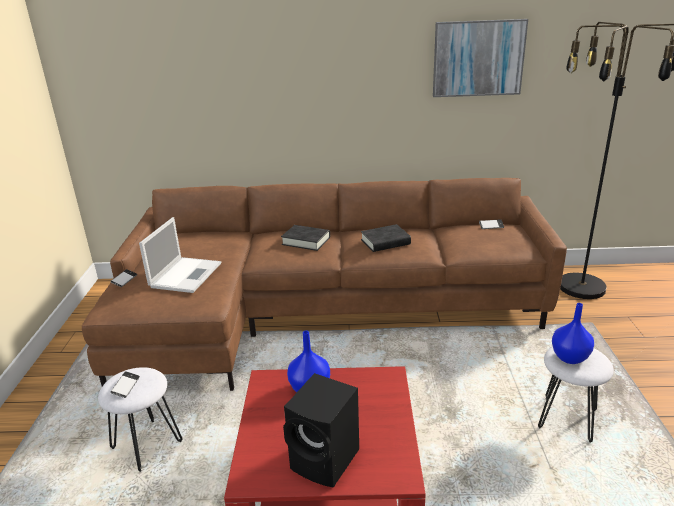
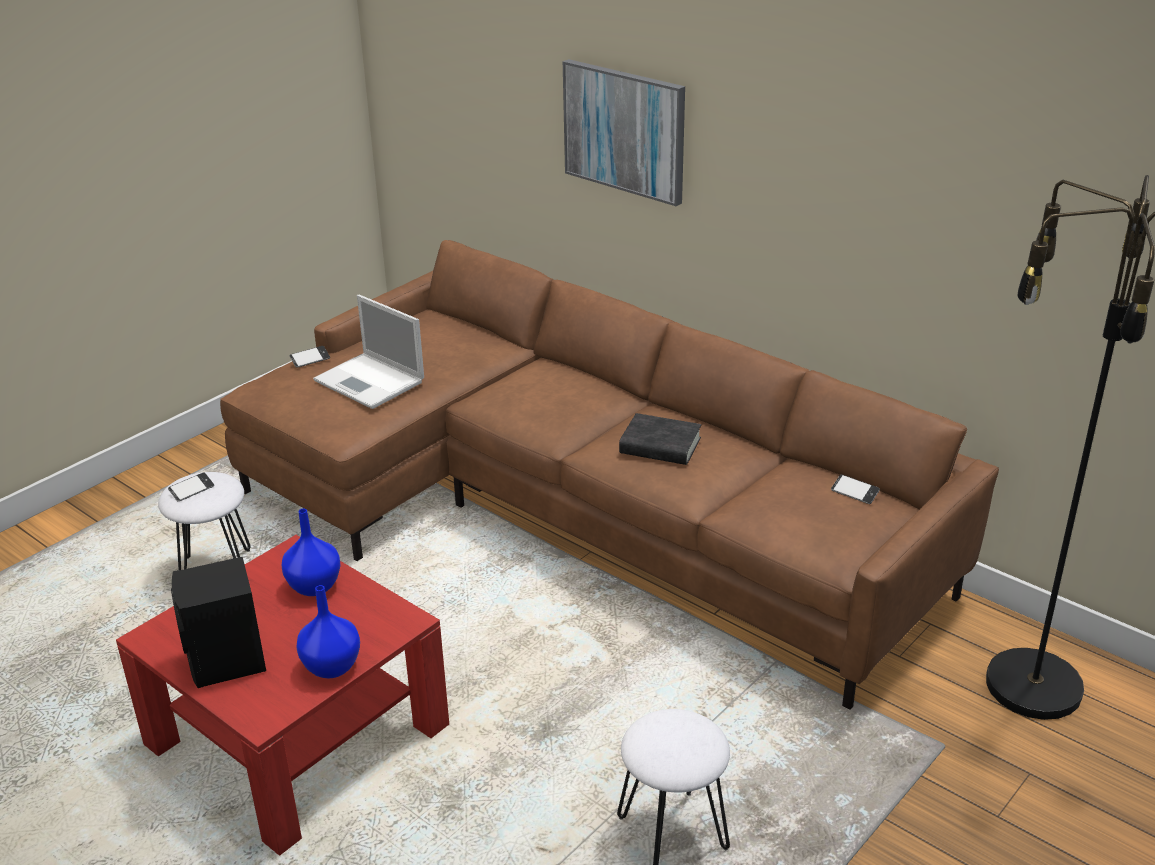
camera: 40 degrees right, 5 degrees up
laptop [139,217,221,293] -> laptop turned 75 degrees clockwise [313,295,424,409]
black book [281,225,330,251] -> none
picture [433,19,528,97] -> picture moved to [563,59,685,206]
blue vase [552,303,594,364] -> blue vase moved to [296,585,360,679]

